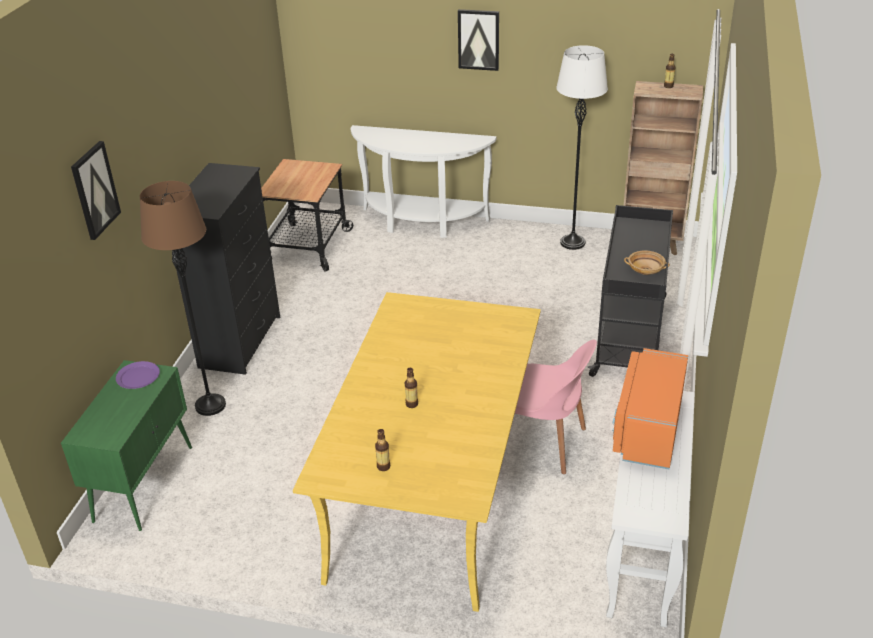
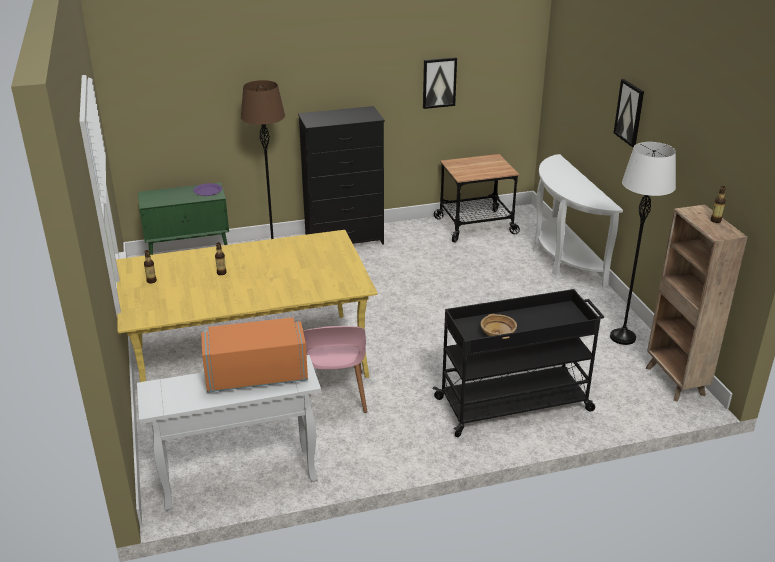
camera: 60 degrees right, 5 degrees down
picture [71,141,121,240] -> picture moved to [423,57,457,109]

